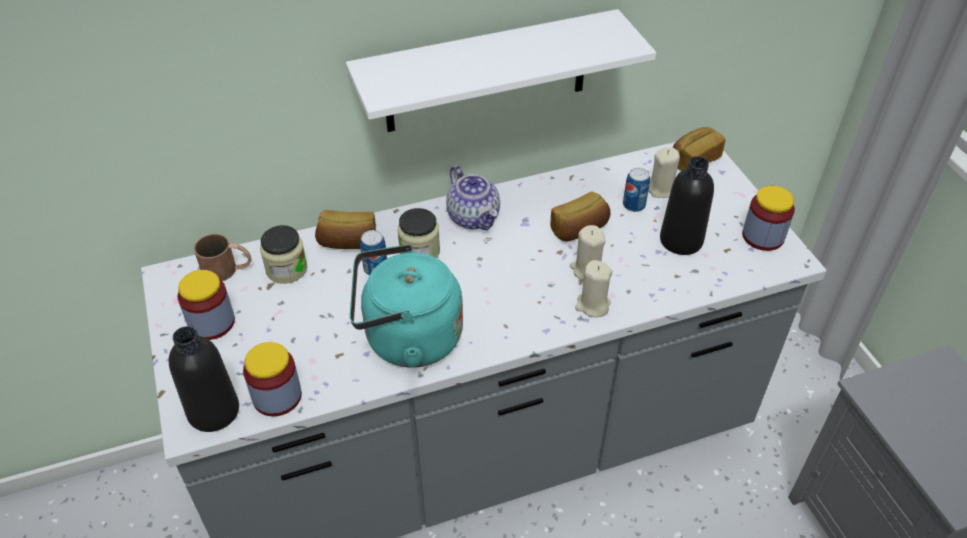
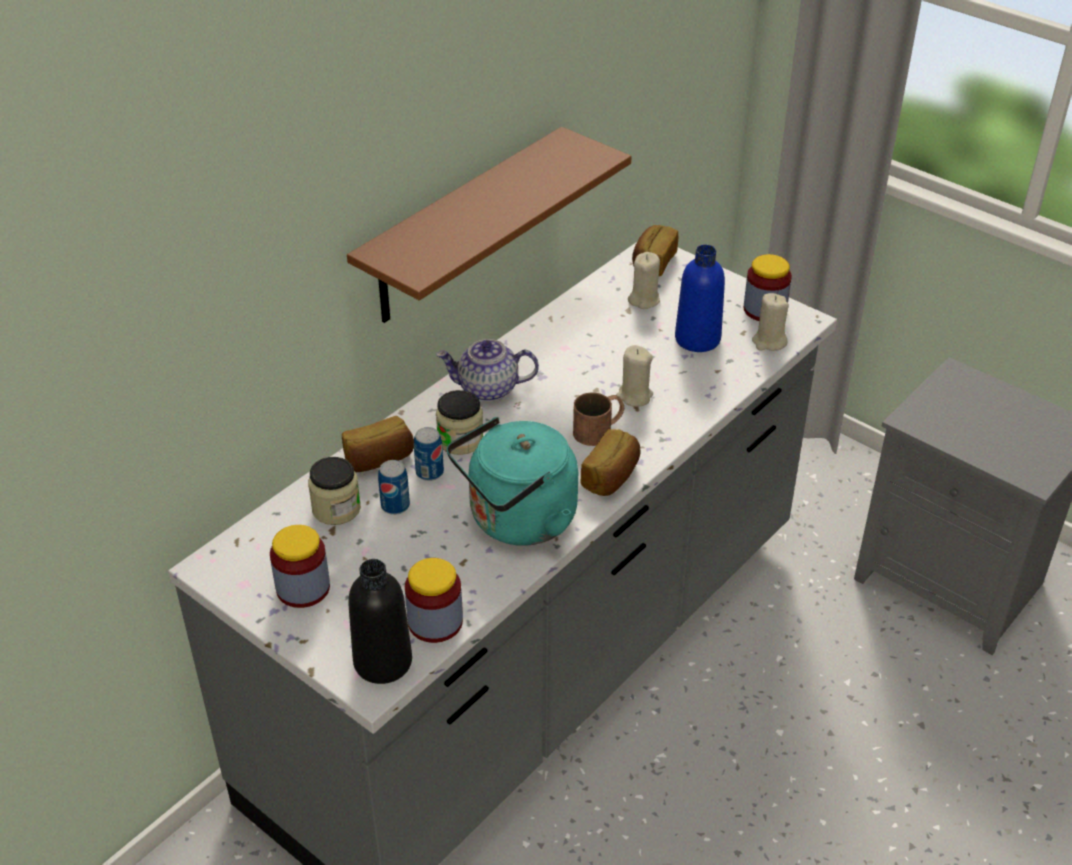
camera: 30 degrees left, 5 degrees down
brown mug [194,234,252,281] -> brown mug moved to [573,392,624,446]
white shelf [346,9,656,132] -> brown shelf [347,127,632,323]
teapot [446,165,500,230] -> teapot turned 150 degrees clockwise [436,339,539,402]
bread [551,191,611,242] -> bread moved to [581,429,641,496]
beige candle [575,260,613,317] -> beige candle moved to [752,293,789,351]
can [623,168,650,212] -> can moved to [378,460,410,515]
black bottle [660,156,714,255] -> blue bottle [675,245,725,352]

